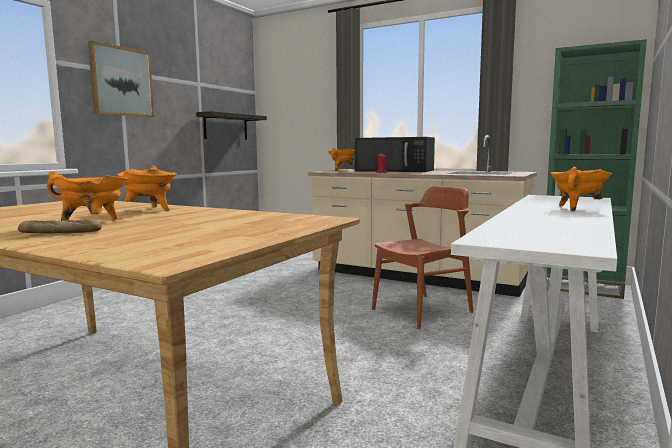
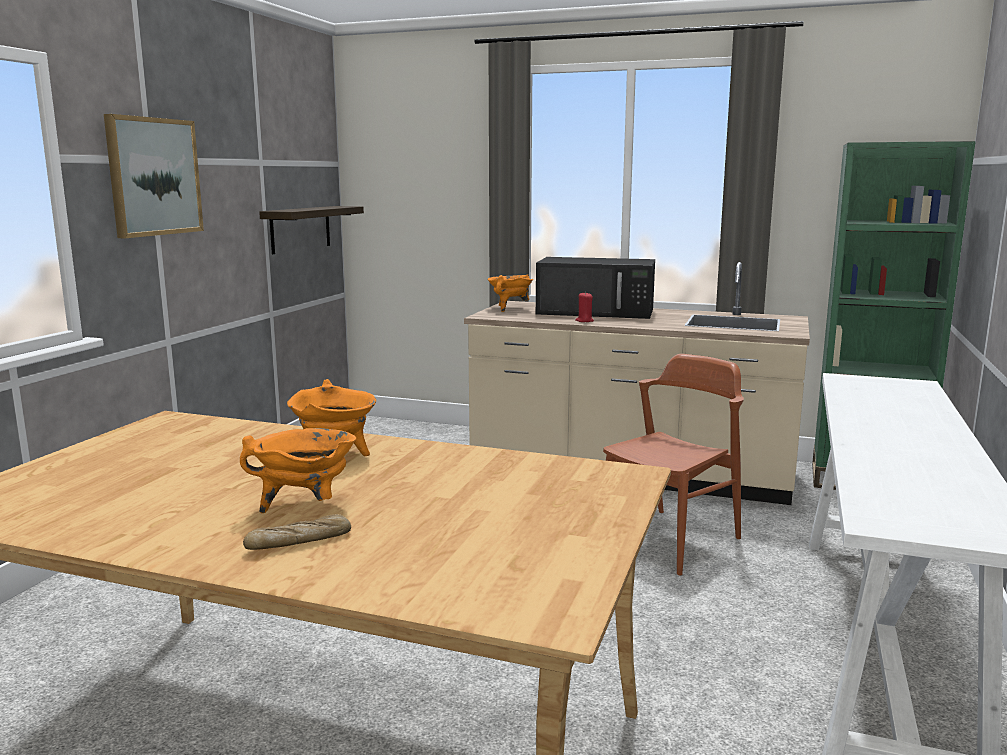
camera: 10 degrees left, 5 degrees up
orange cooking pot [550,167,612,211] -> none

